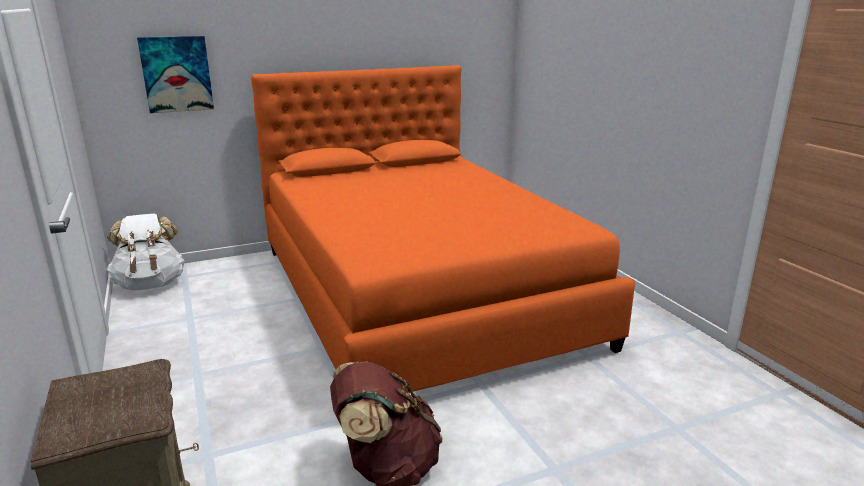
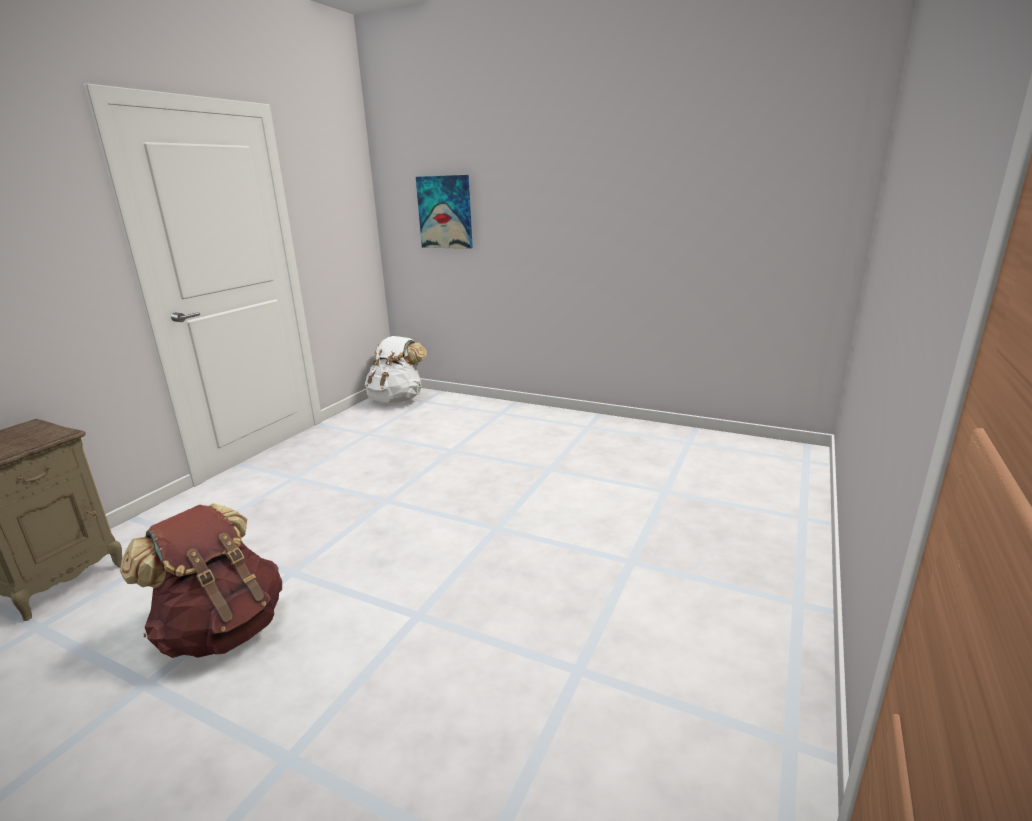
camera: 50 degrees right, 0 degrees up
orange bed [251,65,635,393] -> none

